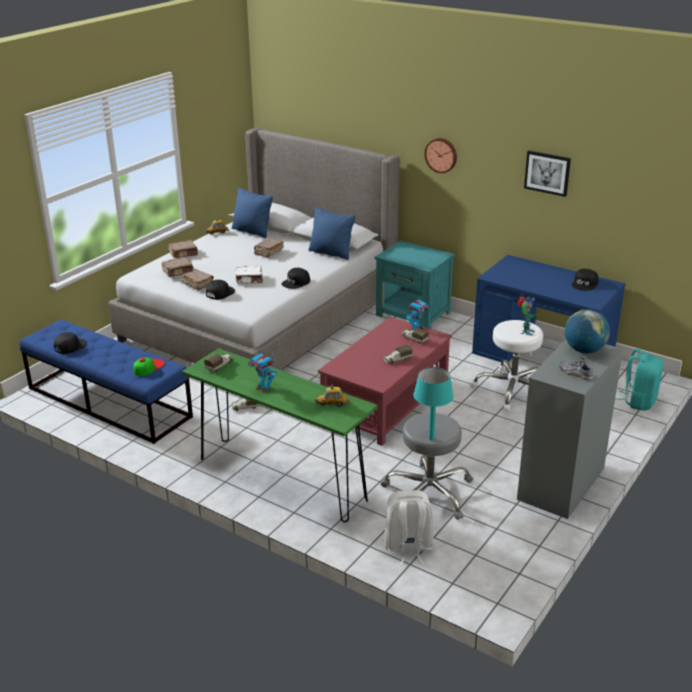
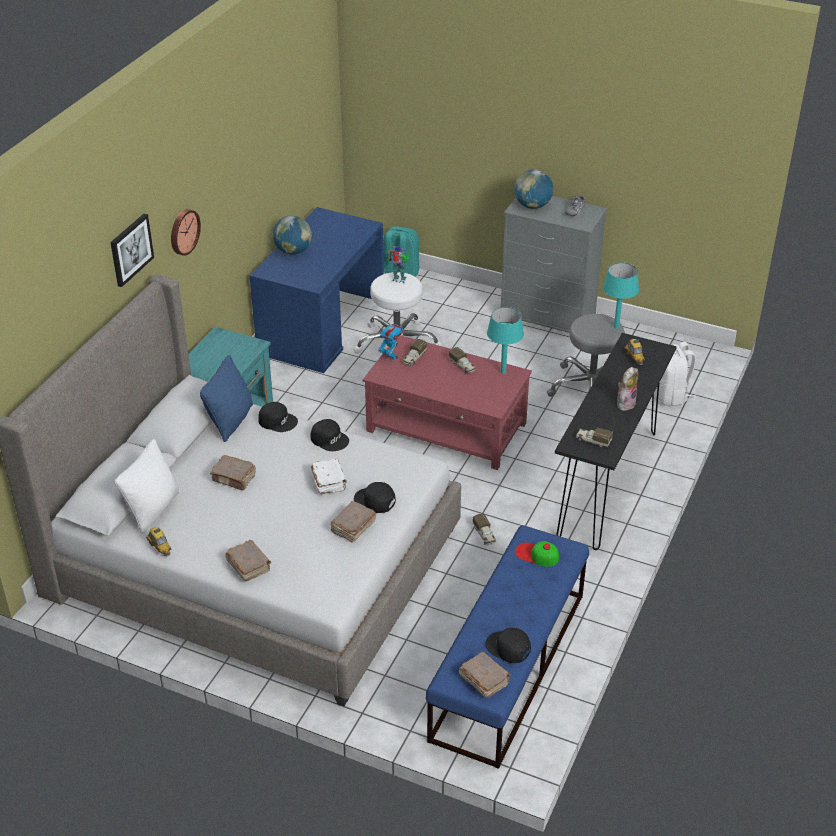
camera: 100 degrees left, 10 degrees up
brown book [161,257,193,277] -> brown book moved to [459,652,511,698]
green console table [182,348,378,522] -> black console table [555,333,676,550]
blue pillow [232,188,273,238] -> white pillow [114,439,181,534]
toy robot [248,346,277,393] -> plush toy [617,367,638,411]
picture [524,151,571,197] -> picture moved to [110,213,154,287]
black cap [571,269,599,291] -> black cap moved to [258,402,298,432]
none -> globe [273,215,312,254]
none -> turquoise table lamp [487,307,524,374]

